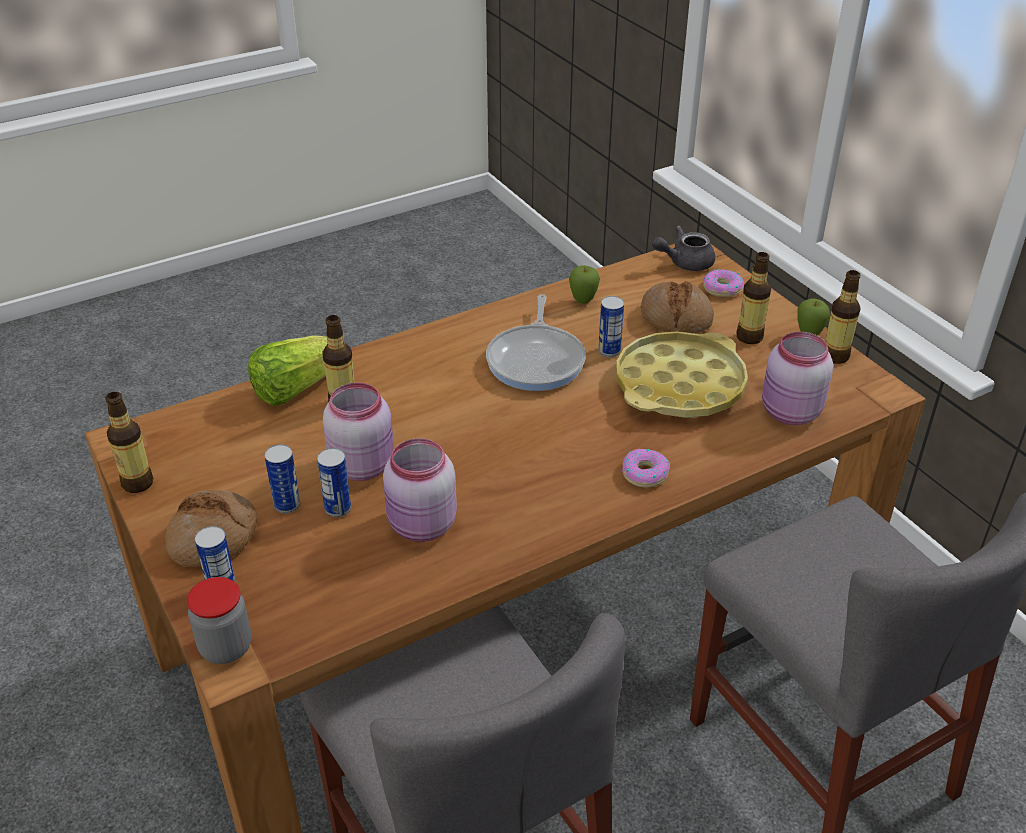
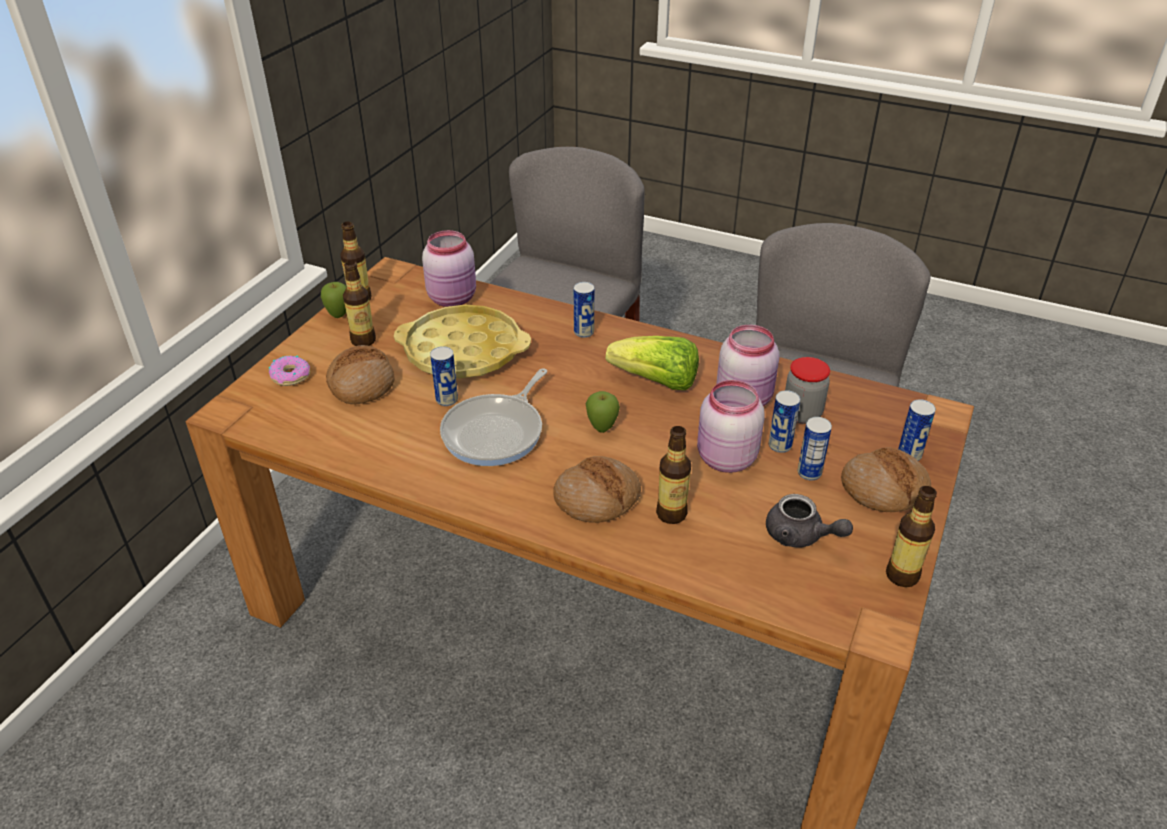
camera: 125 degrees left, 0 degrees up
jar [187,577,252,664] -> jar moved to [785,357,830,424]
lettuce [248,335,327,406] -> lettuce moved to [606,336,699,390]
frying pan [486,294,586,391] -> frying pan turned 150 degrees clockwise [440,368,547,466]
apple [569,265,600,304] -> apple moved to [586,391,620,433]
donut [622,449,670,488] -> can [574,282,594,338]
grey teapot [652,226,715,271] -> grey teapot moved to [766,494,853,547]
none -> bread [553,456,641,523]

